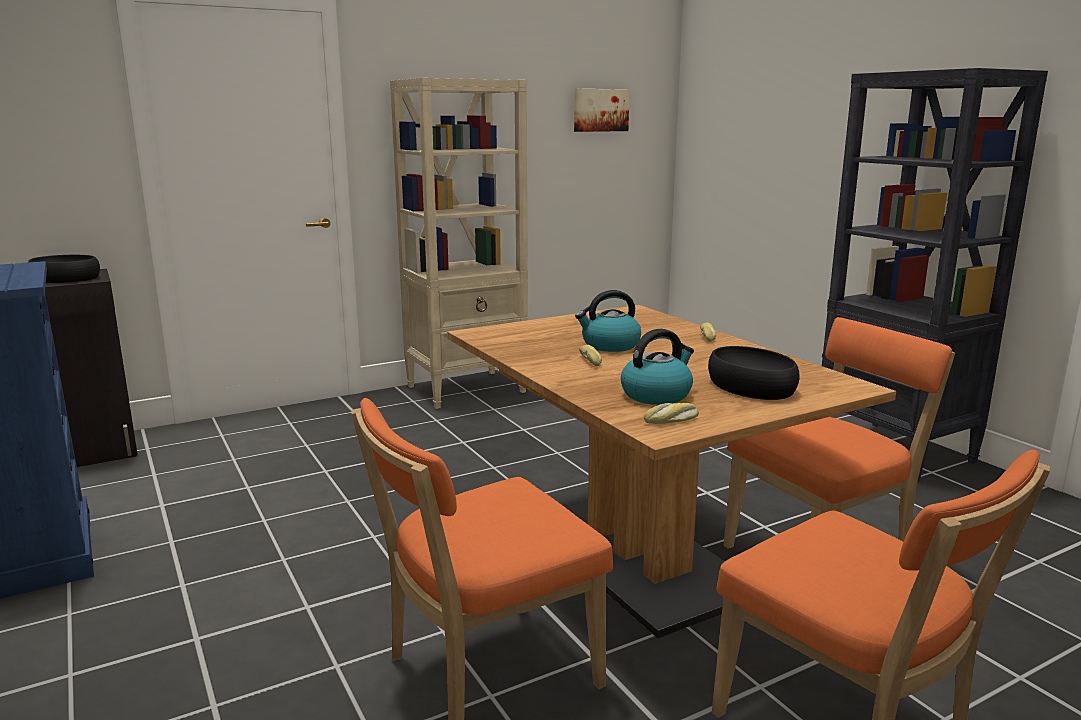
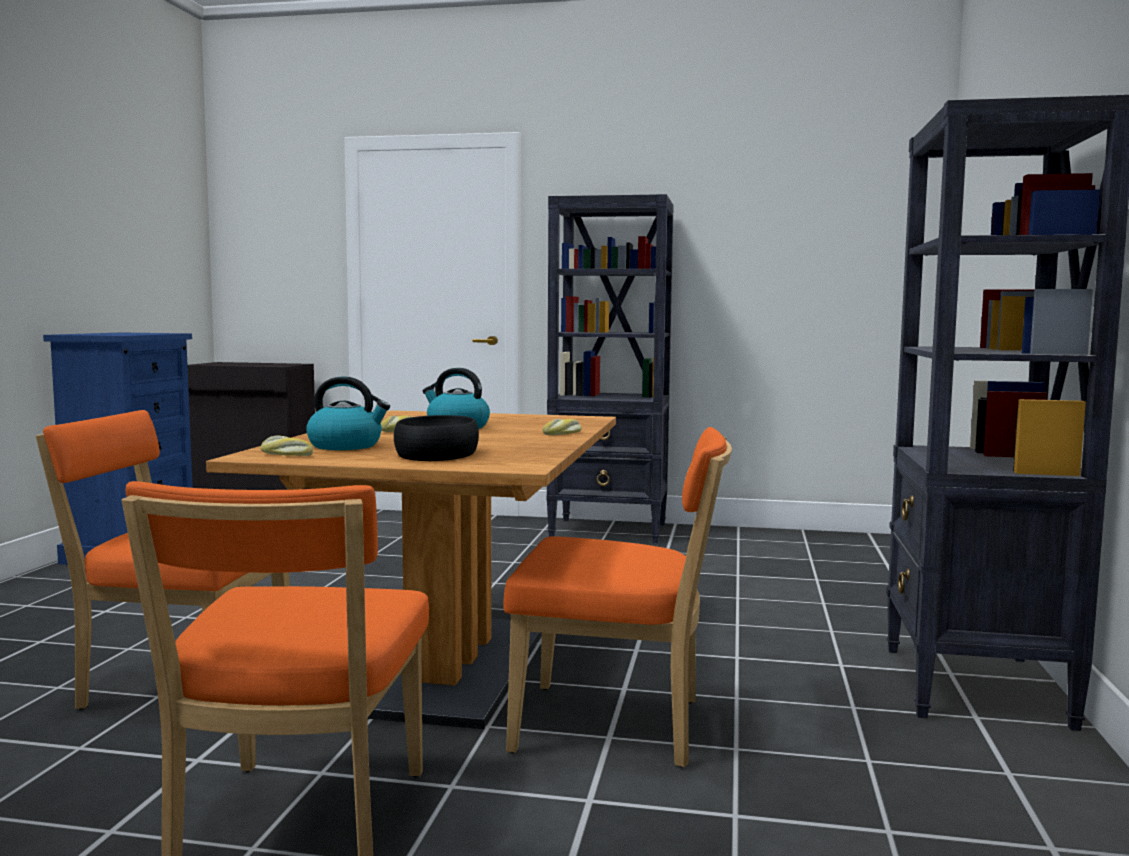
camera: 40 degrees right, 10 degrees down
black bowl [28,255,100,283] -> none
beige bookcase [390,78,528,409] -> black bookcase [546,194,674,543]
picture [574,89,630,132] -> none

